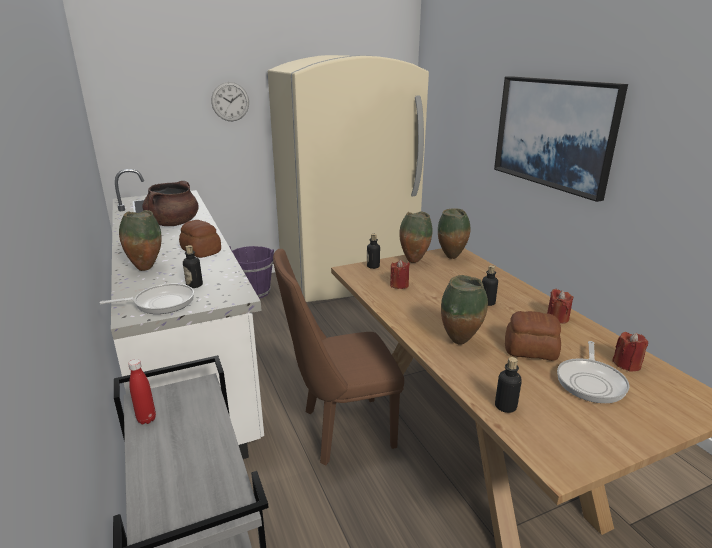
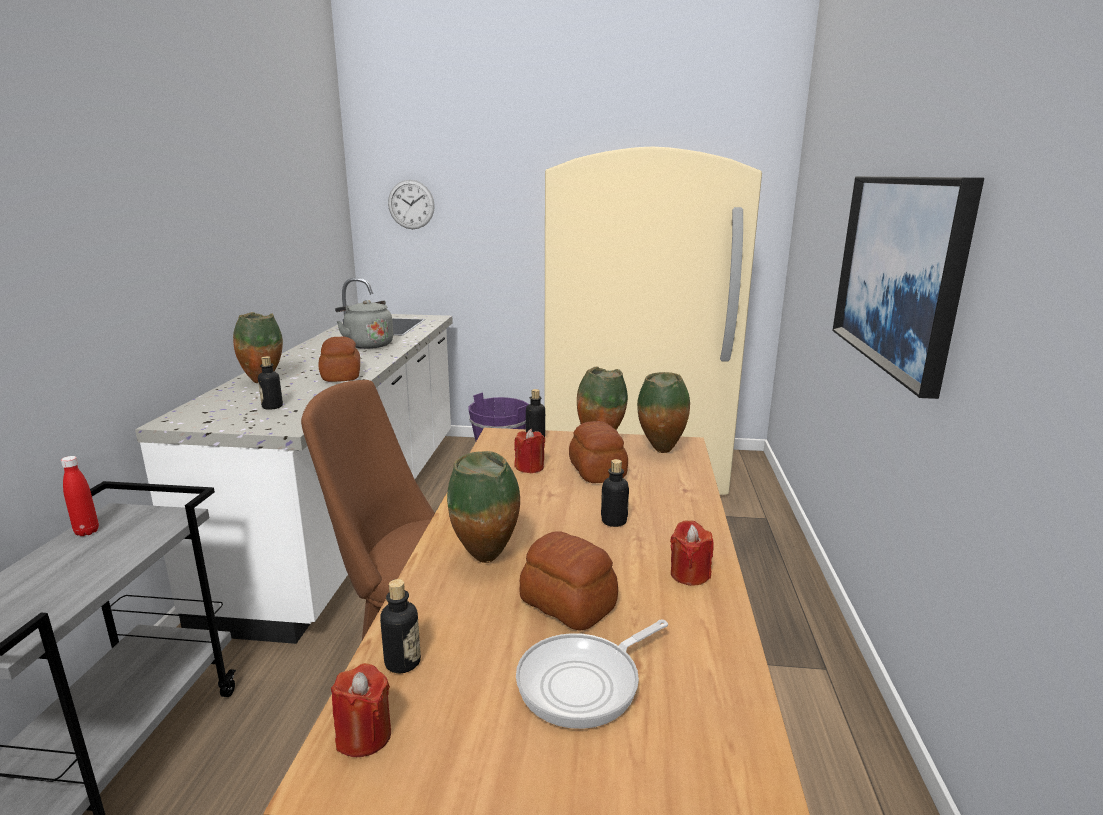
camera: 30 degrees right, 5 degrees down
frying pan [100,284,194,314] -> none
brown cooking pot [142,181,199,226] -> grey kettle [335,300,393,349]
wall clock [211,82,249,121] -> wall clock moved to [388,180,435,229]
red candle [612,332,649,372] -> red candle moved to [331,663,391,757]
none -> bread [569,421,628,483]

